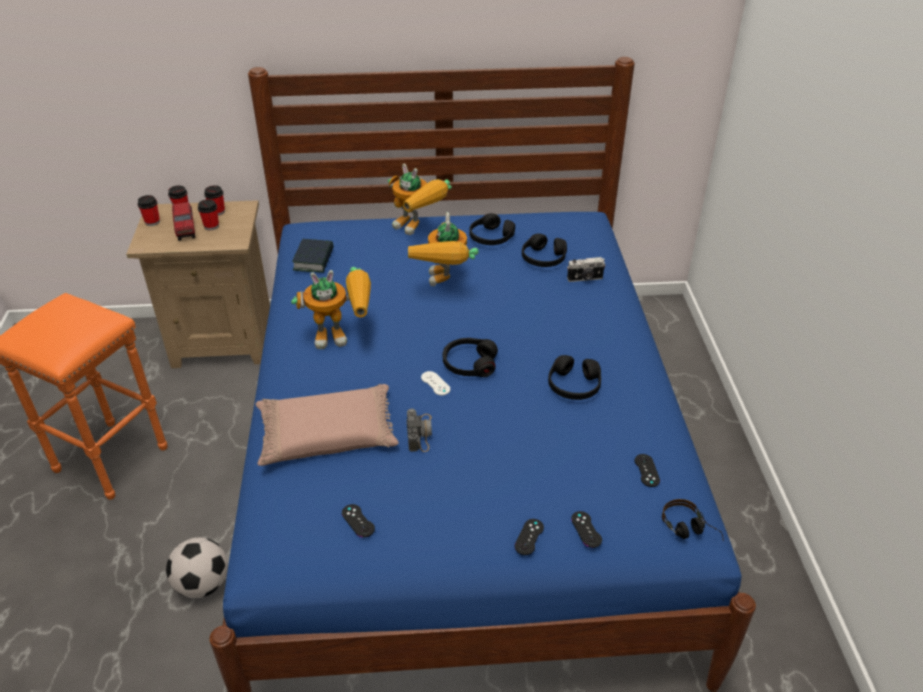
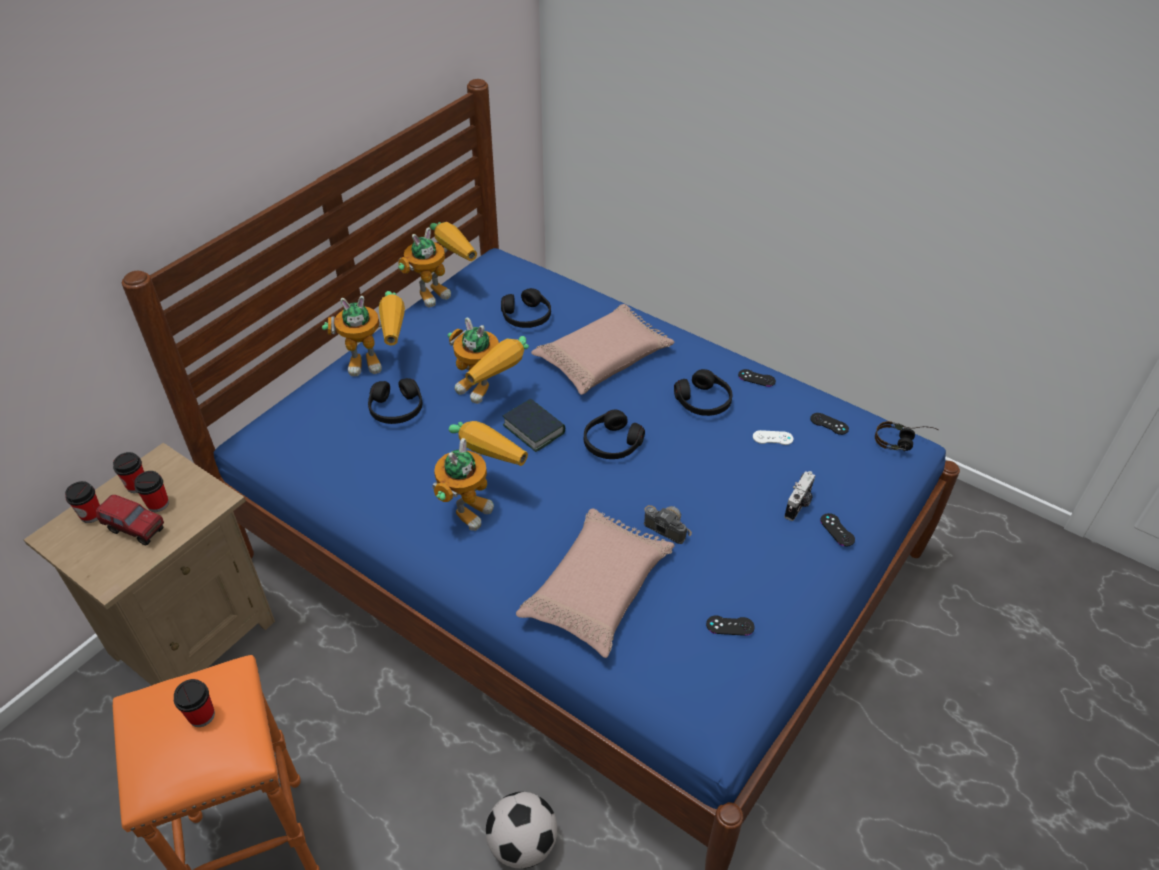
camera: 50 degrees left, 5 degrees up
cup [137,195,160,226] -> cup moved to [174,679,215,727]
book [292,239,334,273] -> book moved to [503,399,565,452]
white game controller [421,371,450,395] -> white game controller moved to [753,430,793,445]
black headphones [469,213,515,245] -> black headphones moved to [368,378,423,424]
camera [567,257,605,282] -> camera moved to [784,471,815,521]
black game controller [571,511,602,548] -> black game controller moved to [738,369,776,387]
none -> toy robot [398,222,477,308]
none -> beige pillow [531,304,674,395]

